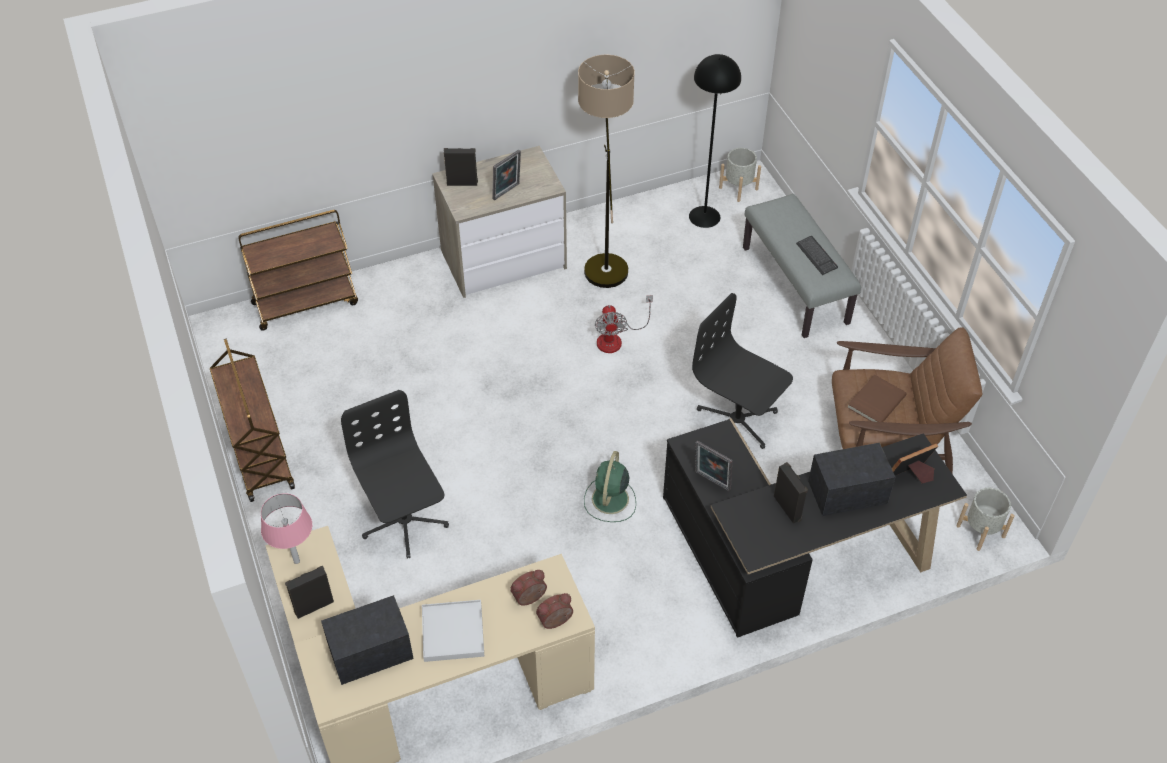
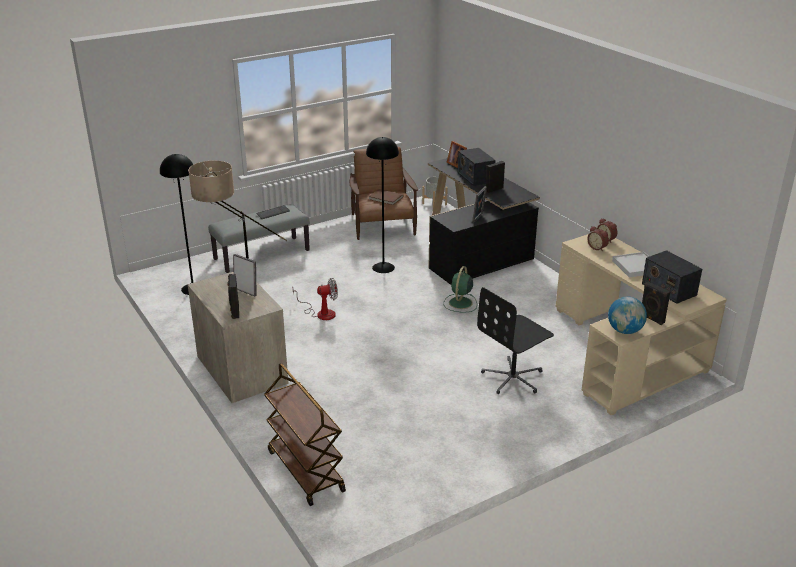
camera: 100 degrees left, 20 degrees down
brown cart [210,338,295,502] -> none
pink table lamp [261,493,312,564] -> globe [608,296,647,334]
green fan [584,451,636,522] -> green fan turned 105 degrees clockwise [444,266,477,313]
black office chair [692,293,793,449] -> black floor lamp [366,137,399,273]
grey planter [719,148,761,202] -> none

